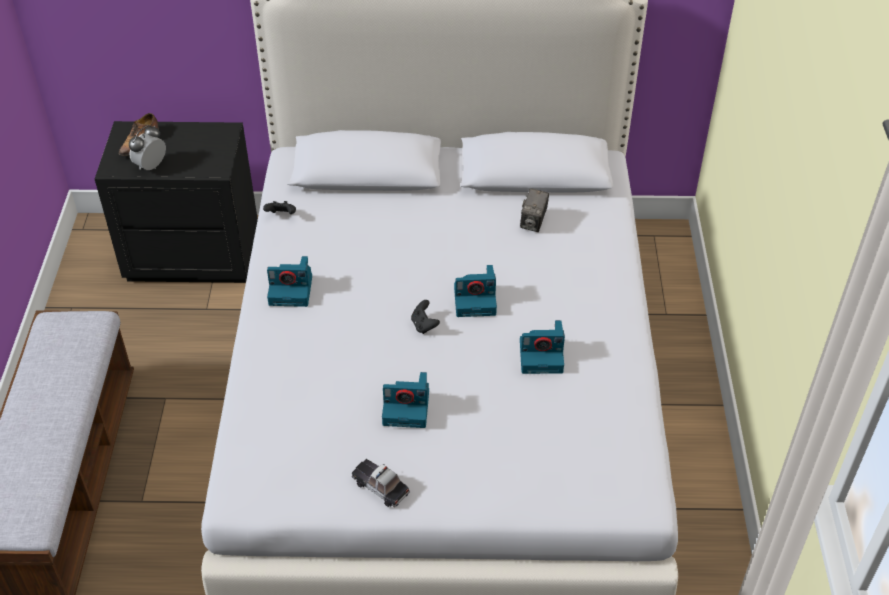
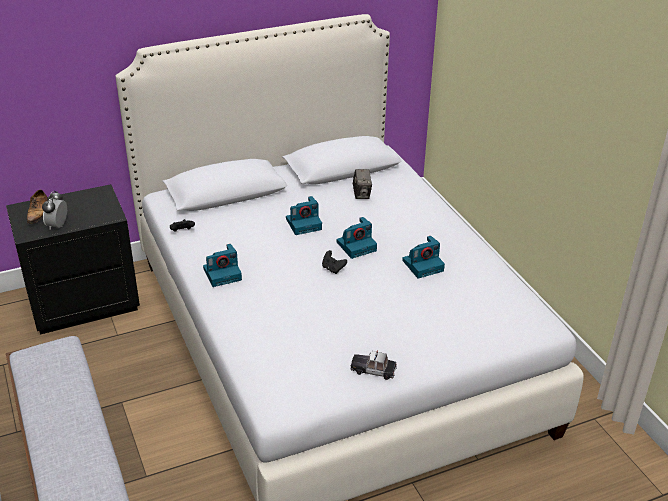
camera: 25 degrees left, 10 degrees down
camera [382,372,429,428] -> camera moved to [286,196,322,235]

